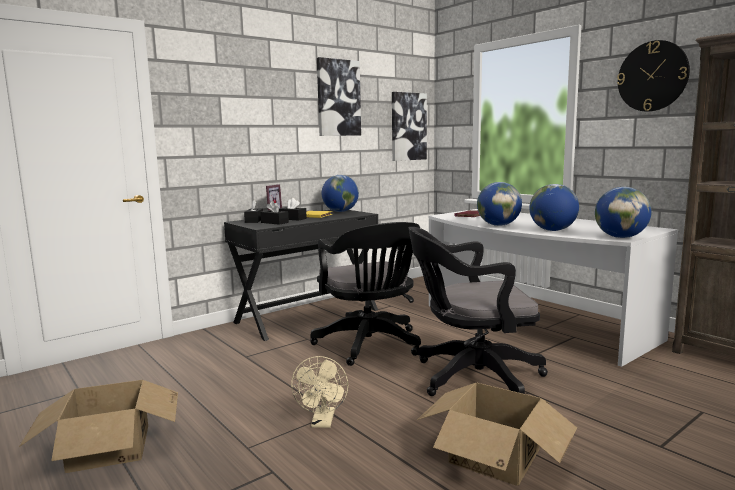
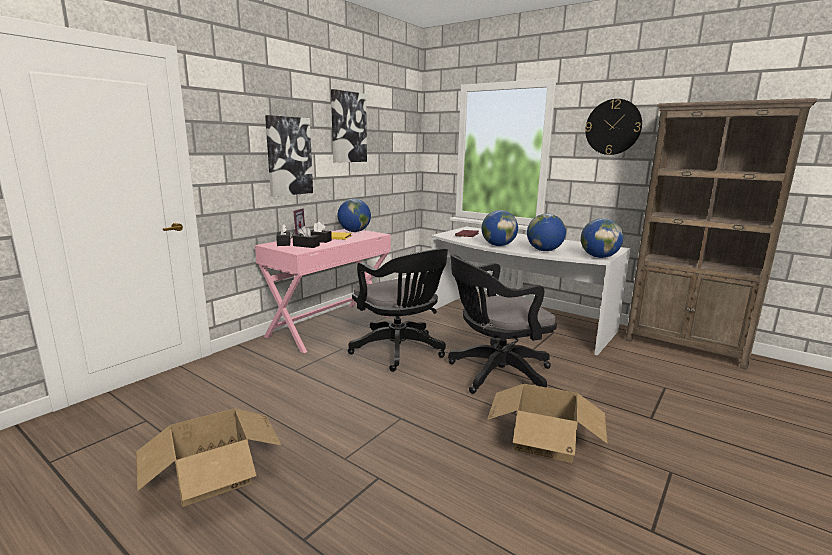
camera: 15 degrees left, 5 degrees up
black desk [224,210,378,341] -> pink desk [255,229,391,353]
beige fan [291,356,348,428] -> none
picture [392,92,427,161] -> picture moved to [265,115,313,197]

